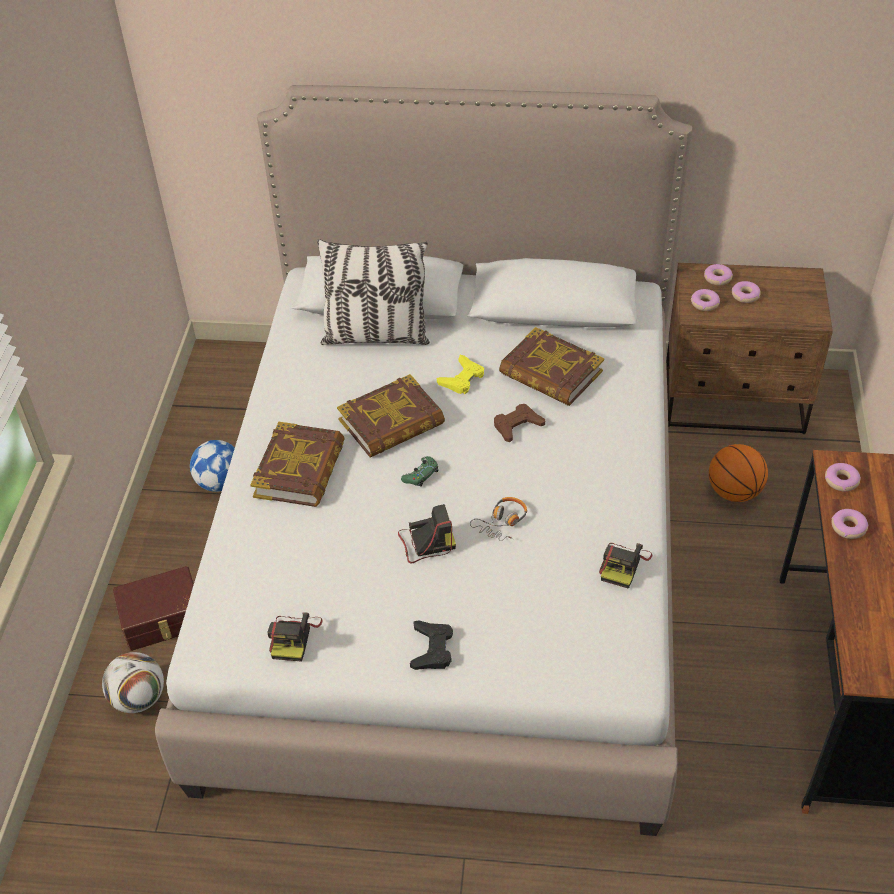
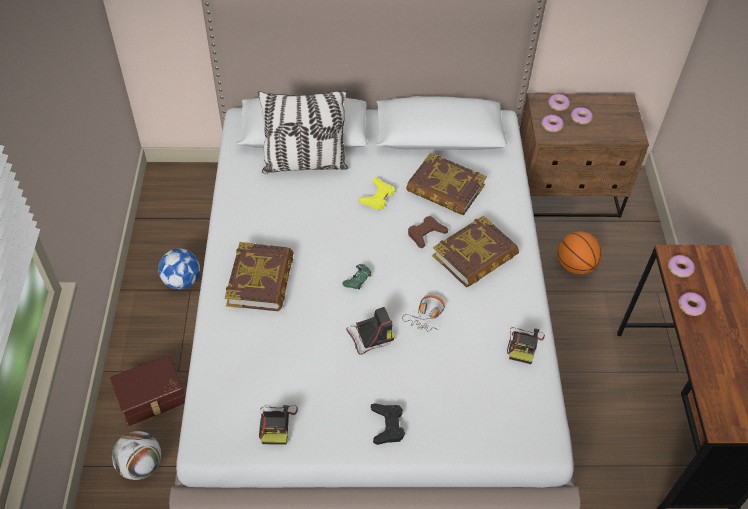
camera: 10 degrees left, 5 degrees up
book [337,374,445,457] -> book moved to [432,215,519,288]

